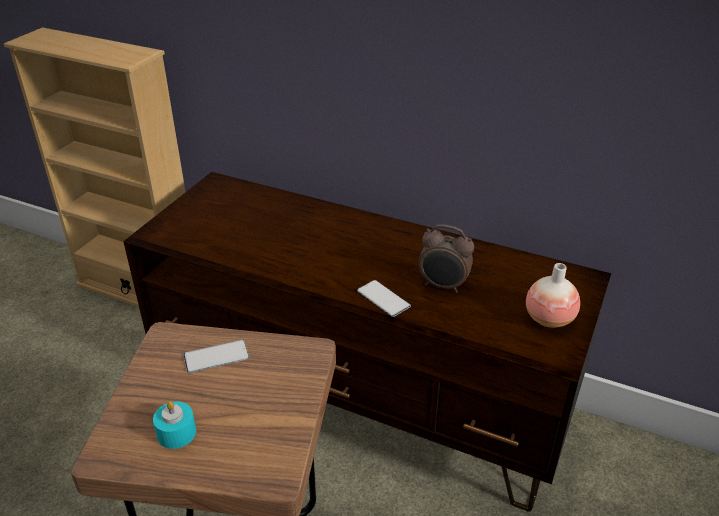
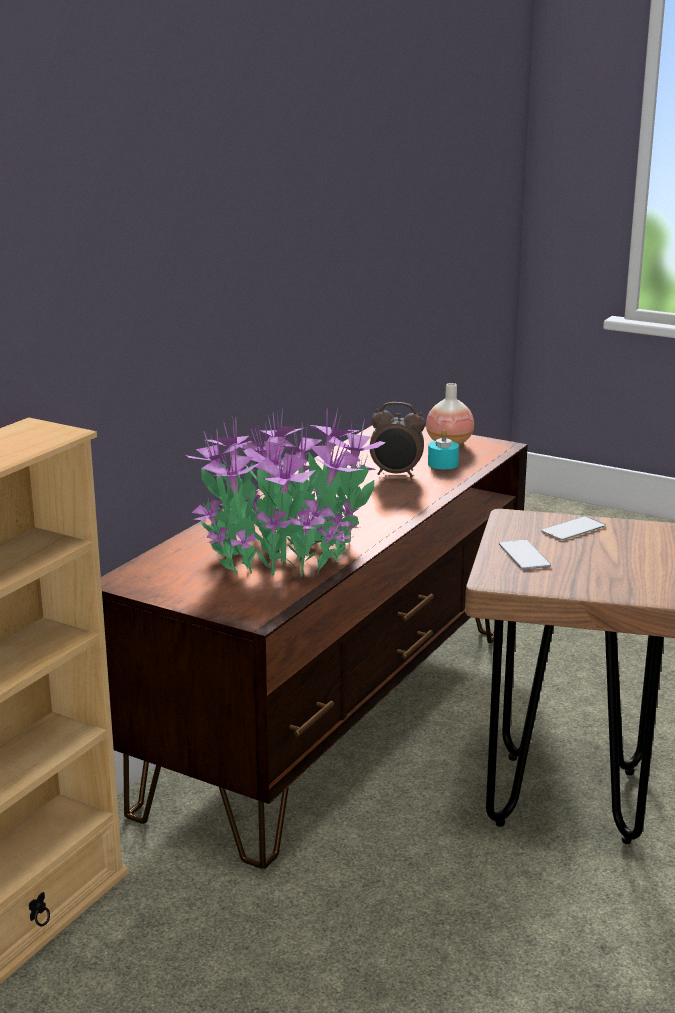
camera: 85 degrees left, 15 degrees down
turquoise candle [153,401,196,449] -> turquoise candle moved to [428,429,459,469]
phone [357,280,411,317] -> phone moved to [541,516,606,540]
alarm clock [418,224,474,293] -> alarm clock turned 75 degrees clockwise [370,402,425,477]
none -> potted plant [186,407,386,577]

